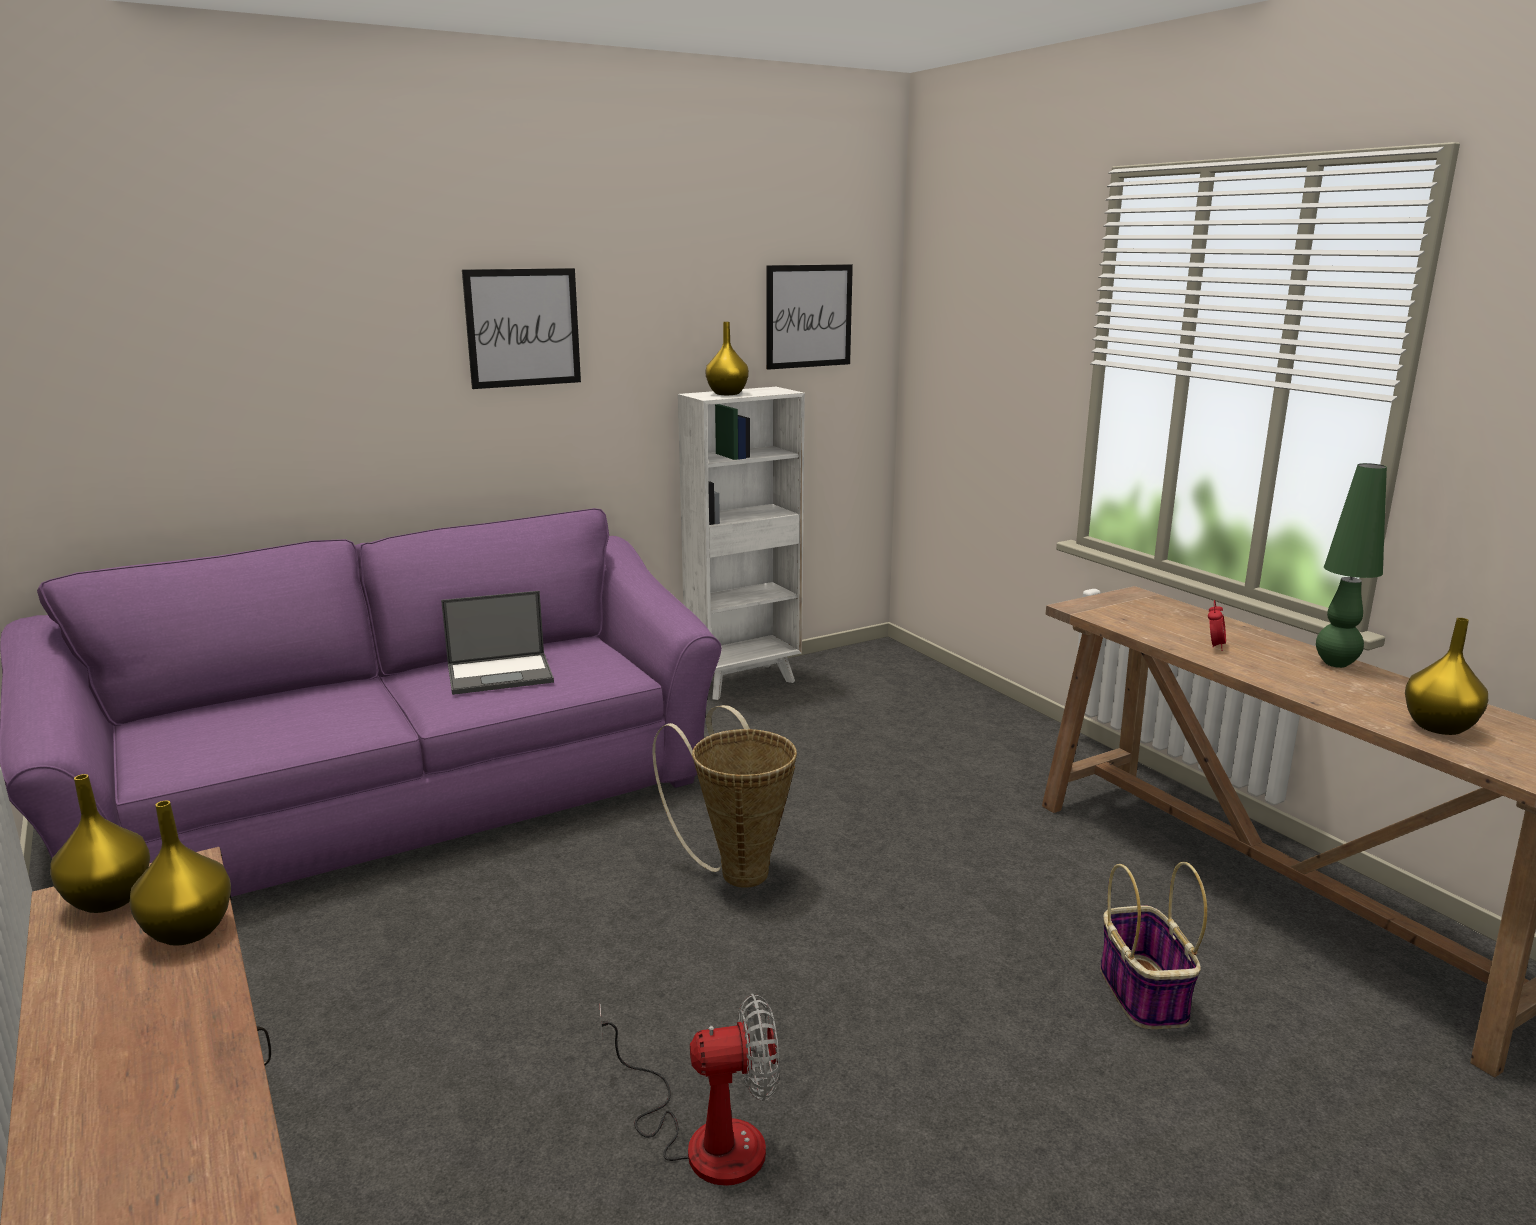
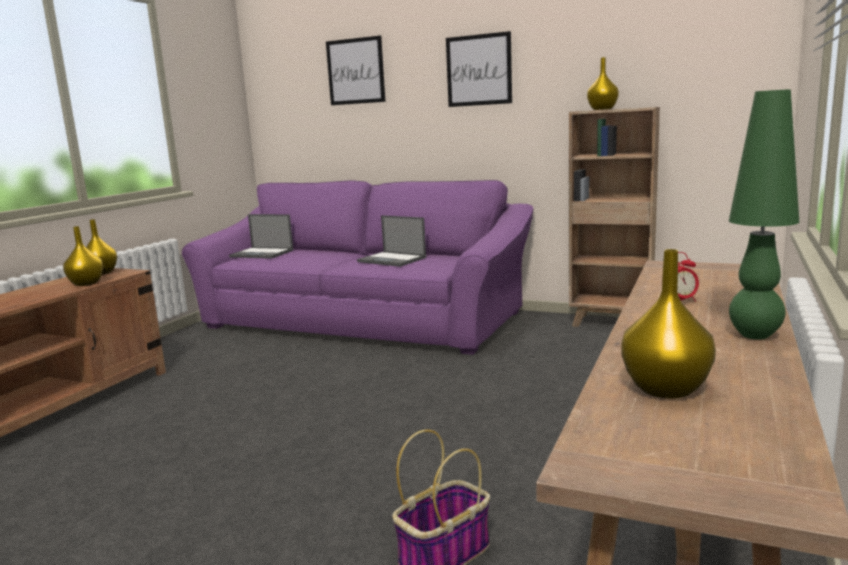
camera: 55 degrees right, 5 degrees down
fan [600,994,780,1186] -> none
basket [652,705,797,888] -> none
white bookcase [678,387,805,700] -> brown bookcase [569,107,660,327]
picture [766,264,853,370] -> picture moved to [326,35,385,105]
none -> laptop [229,214,293,259]

